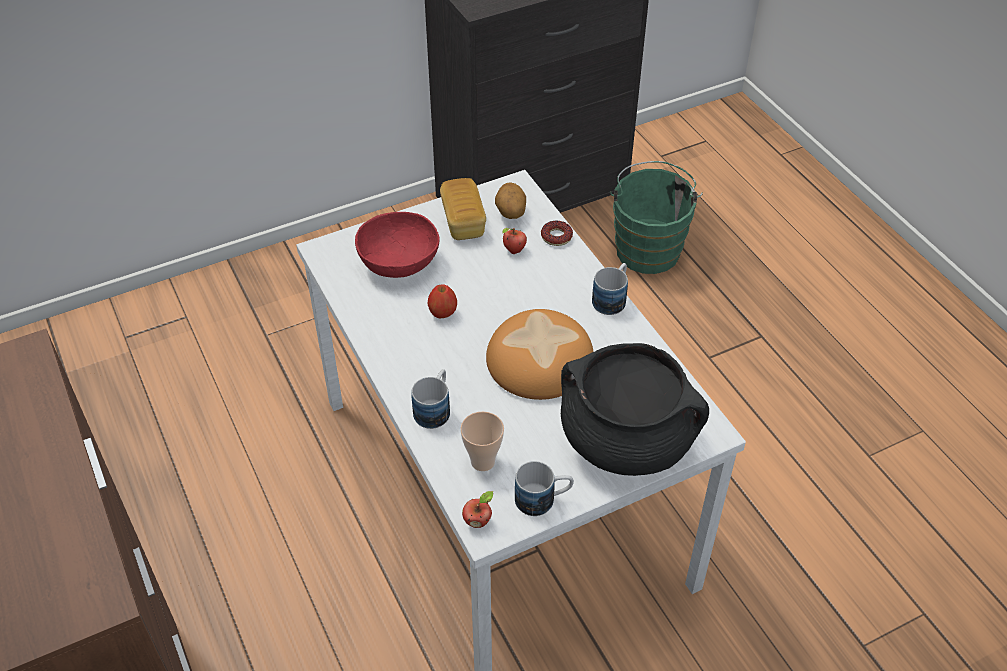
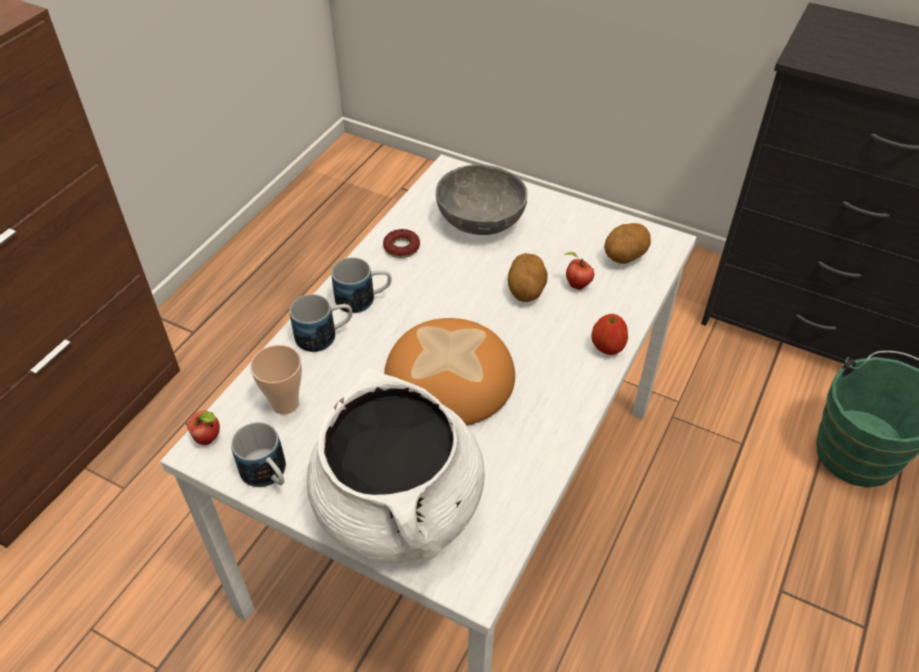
camera: 55 degrees right, 0 degrees up
red bowl [355,212,440,278] -> grey bowl [436,164,528,235]
apple [427,284,457,318] -> apple moved to [591,314,628,355]
bread [440,178,486,240] -> none
donut [541,221,573,246] -> donut moved to [383,229,420,258]
black cooking pot [561,343,709,476] -> white cooking pot [307,368,485,563]
mug [592,263,628,315] -> mug moved to [331,257,391,313]
none -> potato [508,253,547,302]

